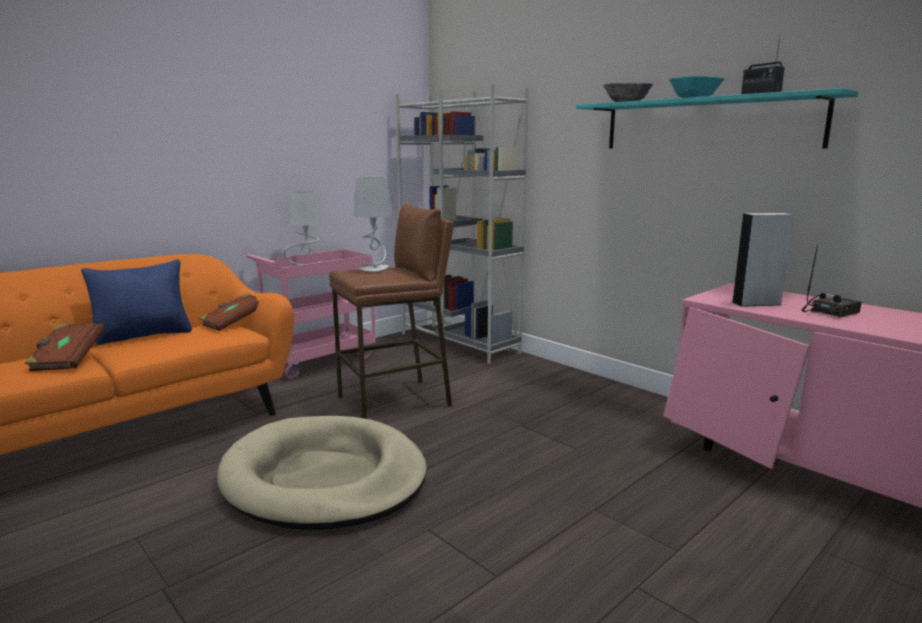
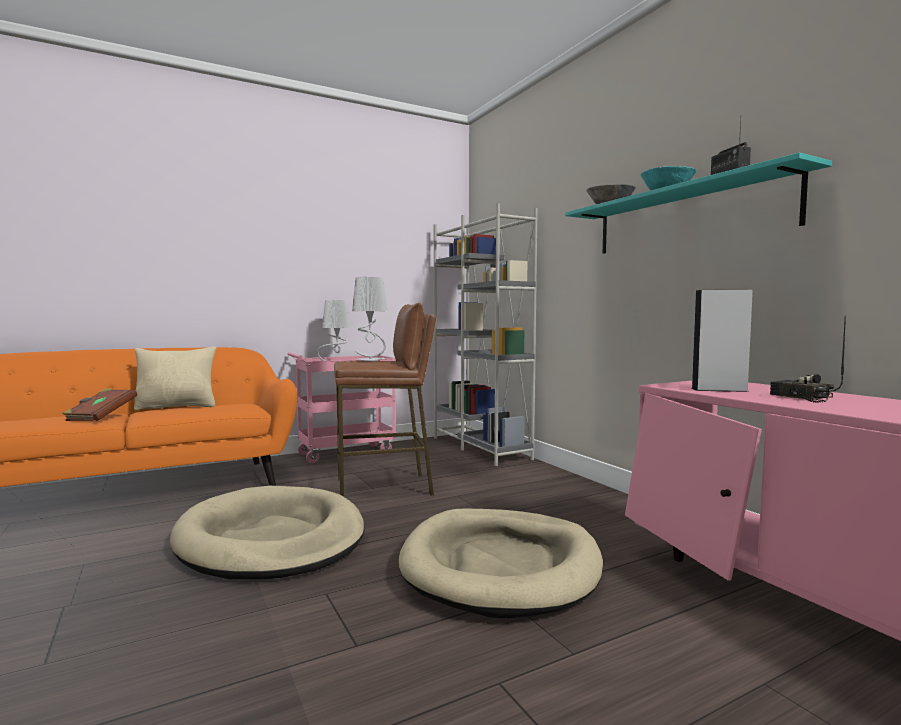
camera: 15 degrees right, 10 degrees down
blue pillow [81,259,192,345] -> beige pillow [134,346,216,410]
brown book [199,293,259,331] -> none
radio [802,244,862,318] -> radio turned 105 degrees counterclockwise [770,316,846,403]
none -> beige dog bed [399,509,603,618]

